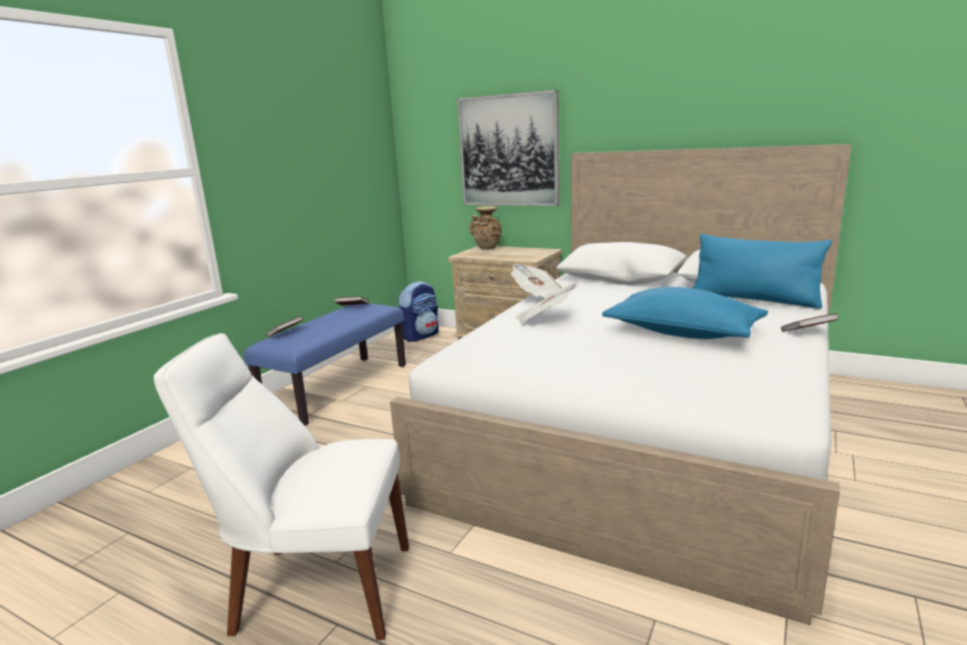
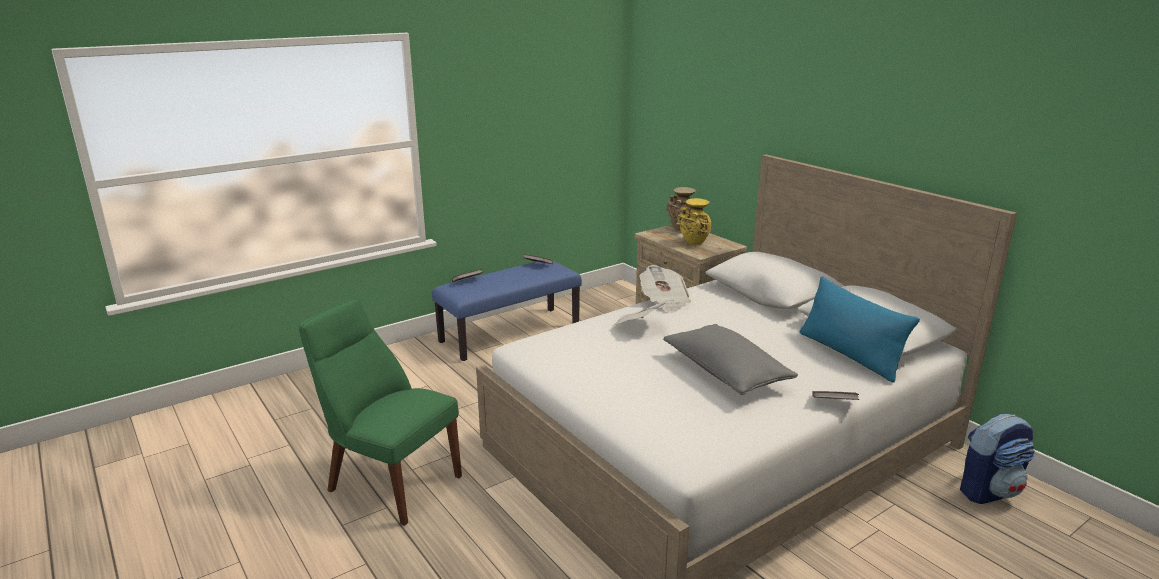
camera: 25 degrees right, 5 degrees up
white chair [154,333,409,640] -> green chair [299,299,462,526]
backpack [398,281,439,342] -> backpack moved to [960,414,1035,504]
picture [457,90,560,206] -> none
blue pillow [602,287,768,339] -> grey pillow [663,324,798,395]
none -> yellow vase [676,198,711,245]

